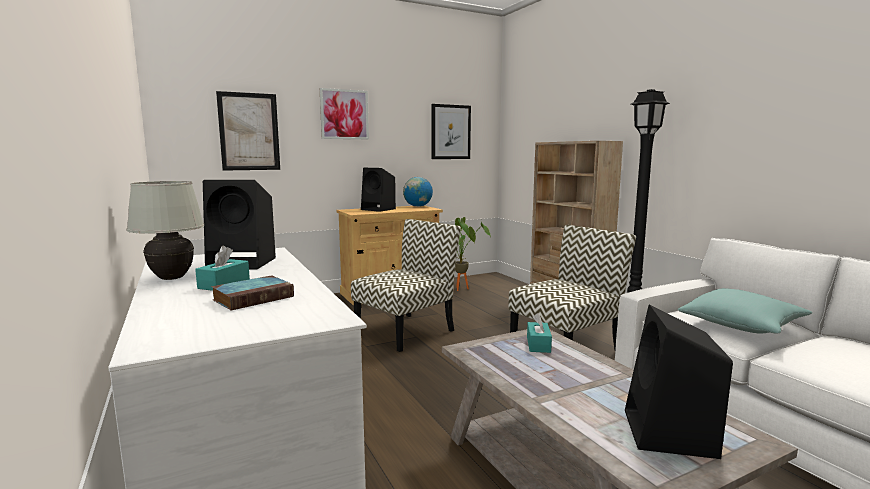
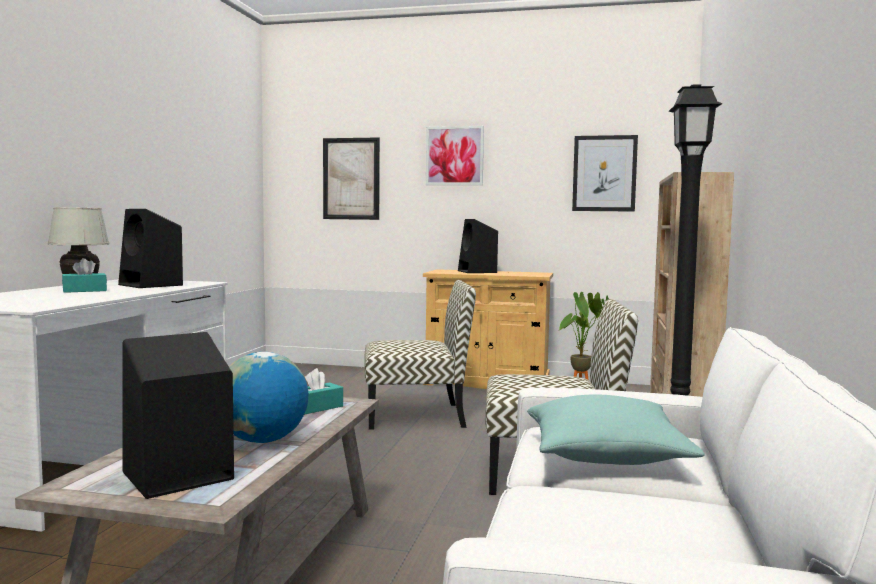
camera: 40 degrees right, 5 degrees down
book [211,275,294,310] -> none
globe [403,177,433,207] -> globe moved to [229,352,308,443]

